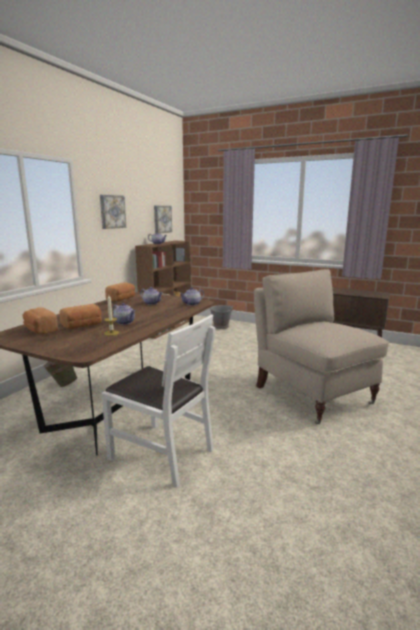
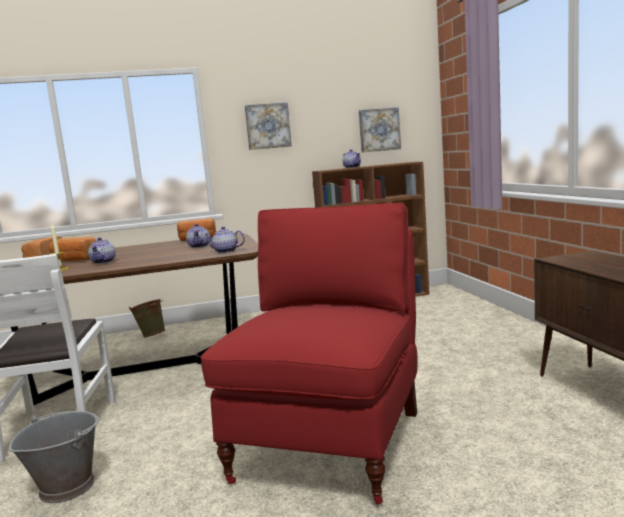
camera: 50 degrees right, 5 degrees down
grey bucket [210,305,233,329] -> grey bucket moved to [9,411,99,503]
beige chair [254,269,389,424] -> red chair [201,202,417,505]

